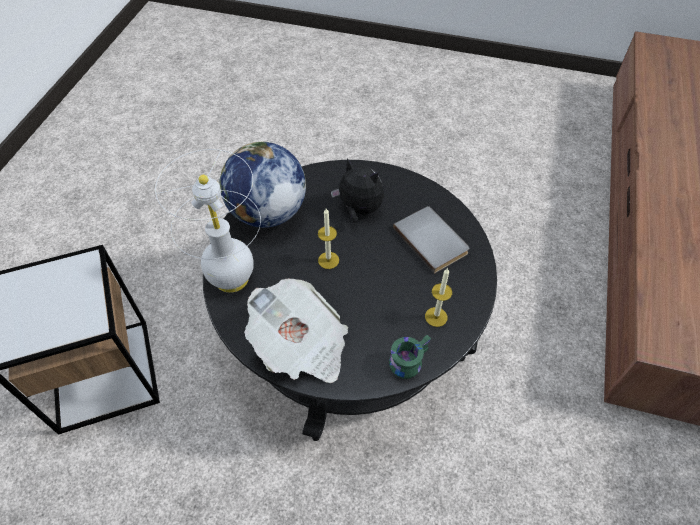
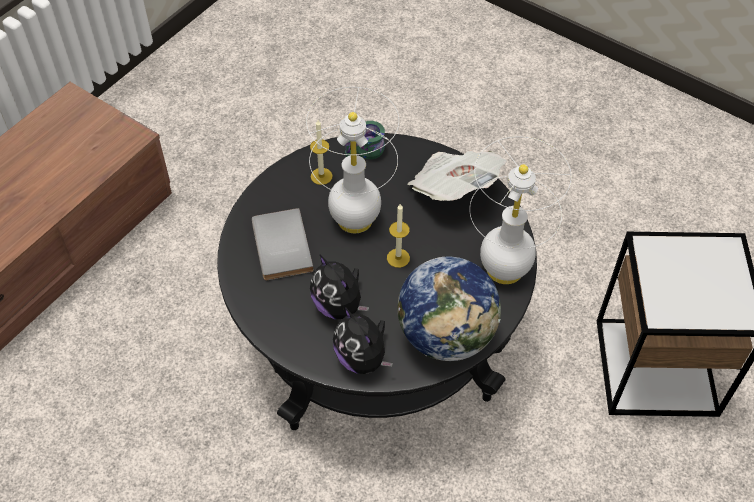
camera: 160 degrees left, 0 degrees up
none -> white table lamp [306,87,399,233]
none -> plush toy [333,306,393,374]

